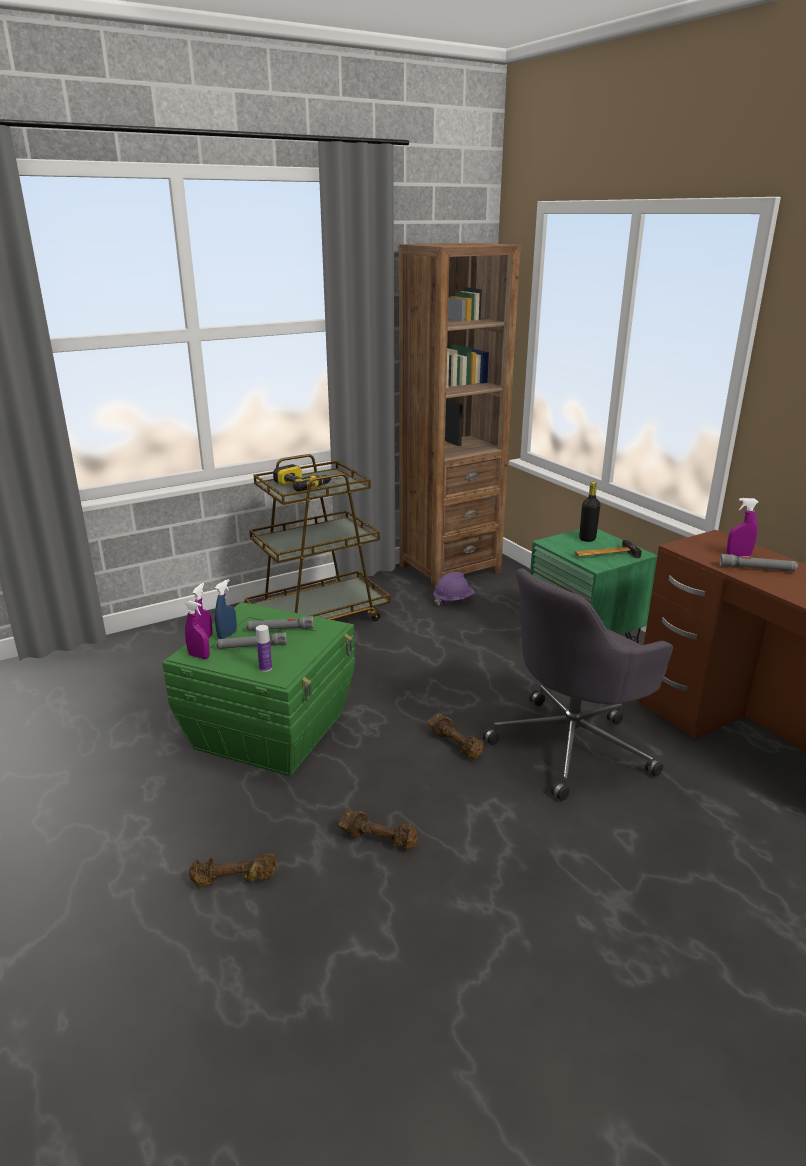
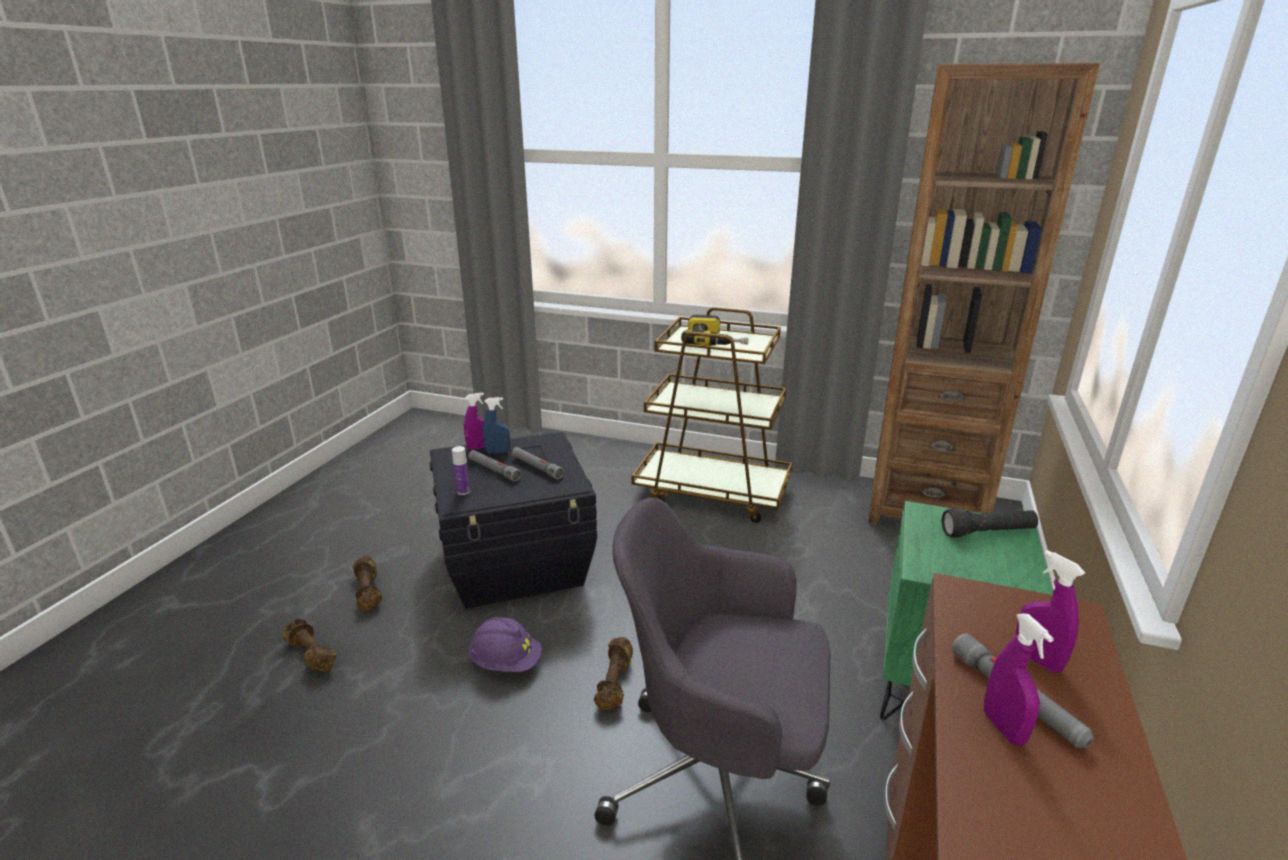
camera: 50 degrees right, 0 degrees up
green storage box [162,602,355,776] -> black storage box [430,432,597,609]
purple spray bottle [185,601,210,659] -> purple spray bottle moved to [984,614,1054,746]
brown dumbbell [338,809,418,851] -> brown dumbbell moved to [352,556,382,611]
purple hard hat [433,572,475,606] -> purple hard hat moved to [469,617,542,672]
hammer [575,540,642,558] -> none
black bottle [579,482,600,542] -> black flashlight [942,508,1038,538]

